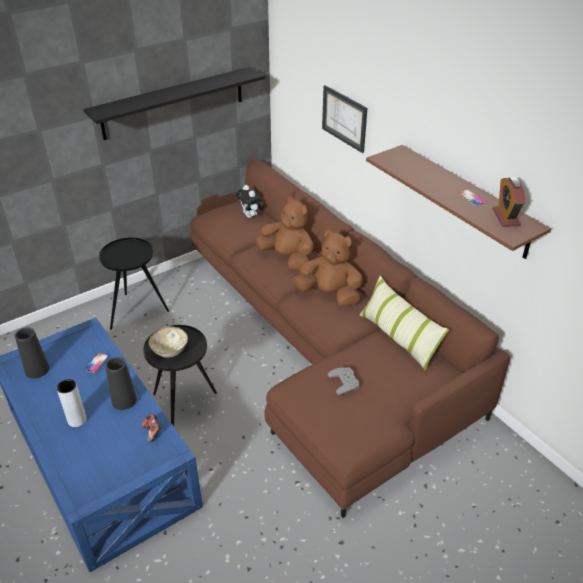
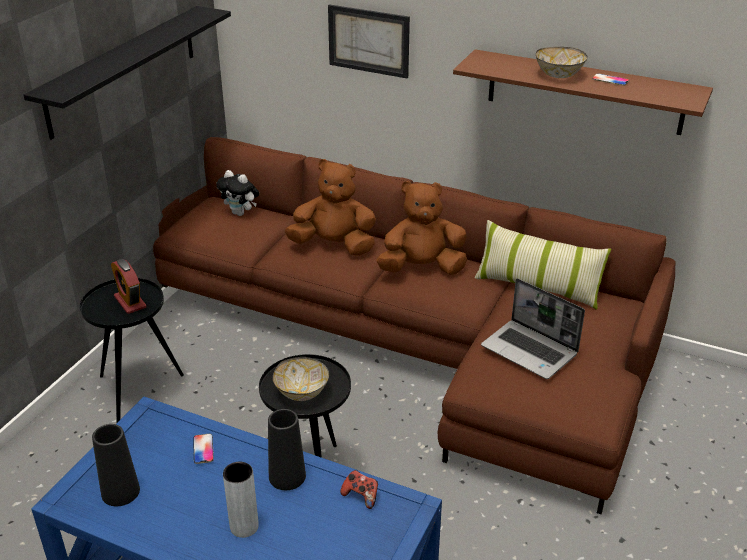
camera: 30 degrees left, 5 degrees down
grey game controller [328,367,359,395] -> laptop [481,278,585,379]
alarm clock [493,177,525,227] -> alarm clock moved to [111,259,147,314]
none -> bowl [536,47,588,78]

